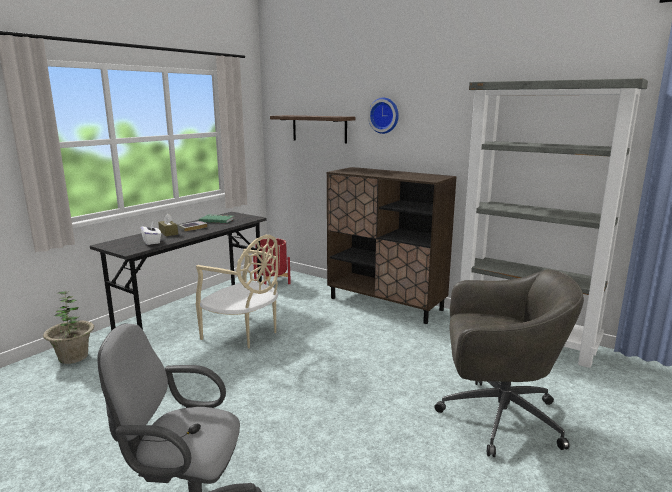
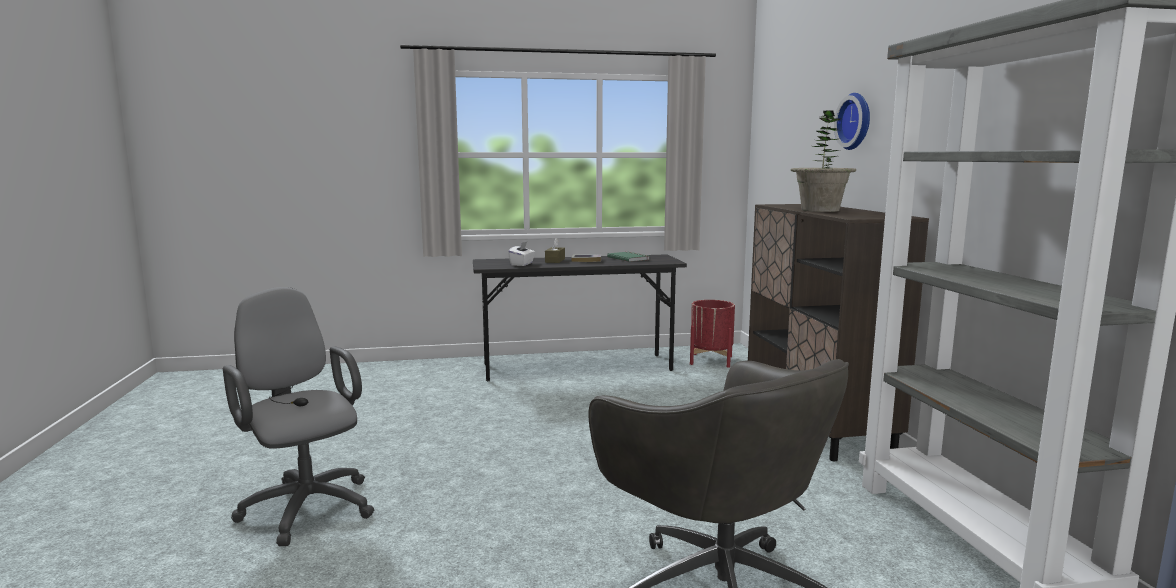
camera: 45 degrees right, 5 degrees down
potted plant [43,291,94,364] -> potted plant moved to [791,111,856,212]
beige chair [196,235,278,349] -> none
shelf [270,115,355,143] -> none

